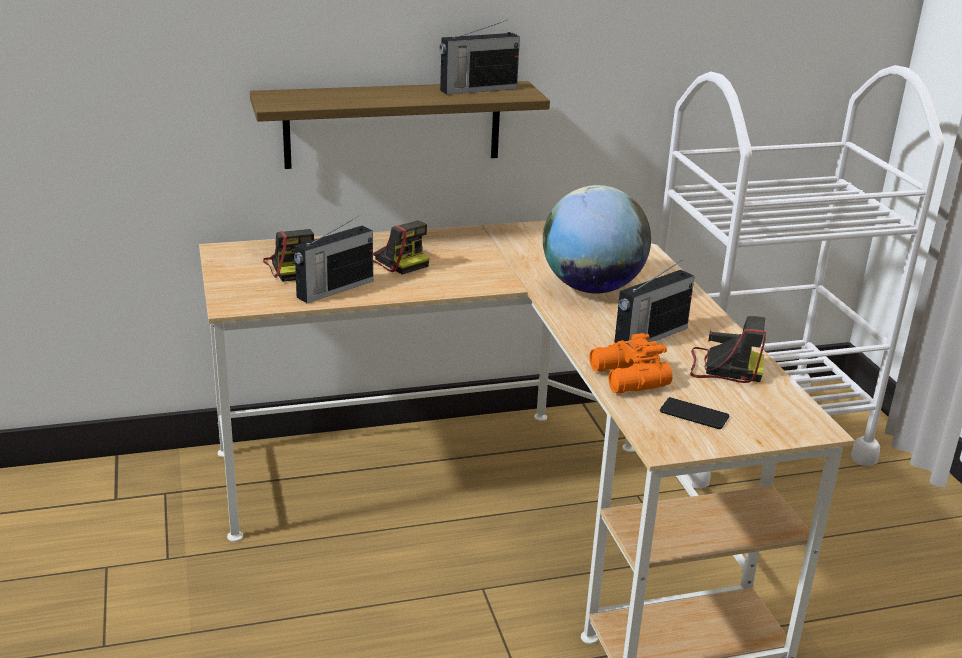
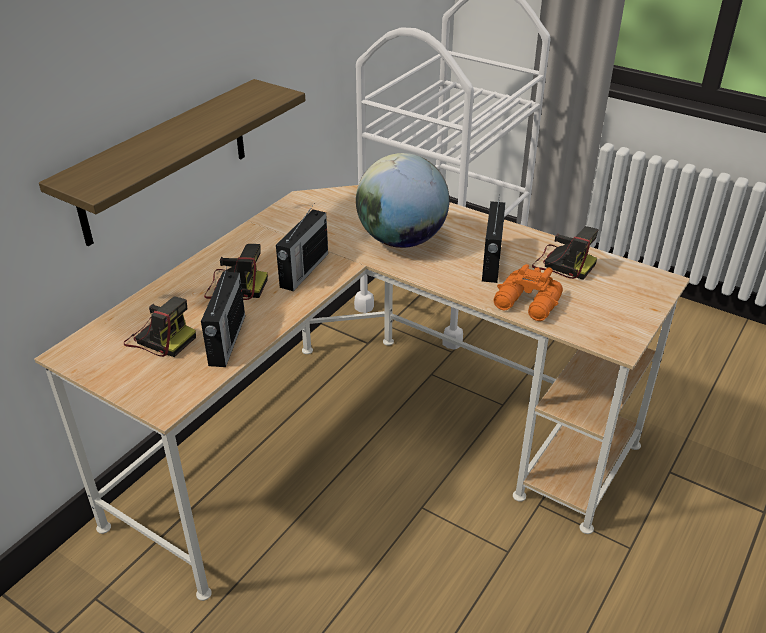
camera: 40 degrees left, 10 degrees up
radio [439,20,520,95] -> radio moved to [276,203,328,291]
phone [660,397,729,429] -> none
camera [690,316,766,383] -> camera turned 60 degrees clockwise [532,226,598,280]

